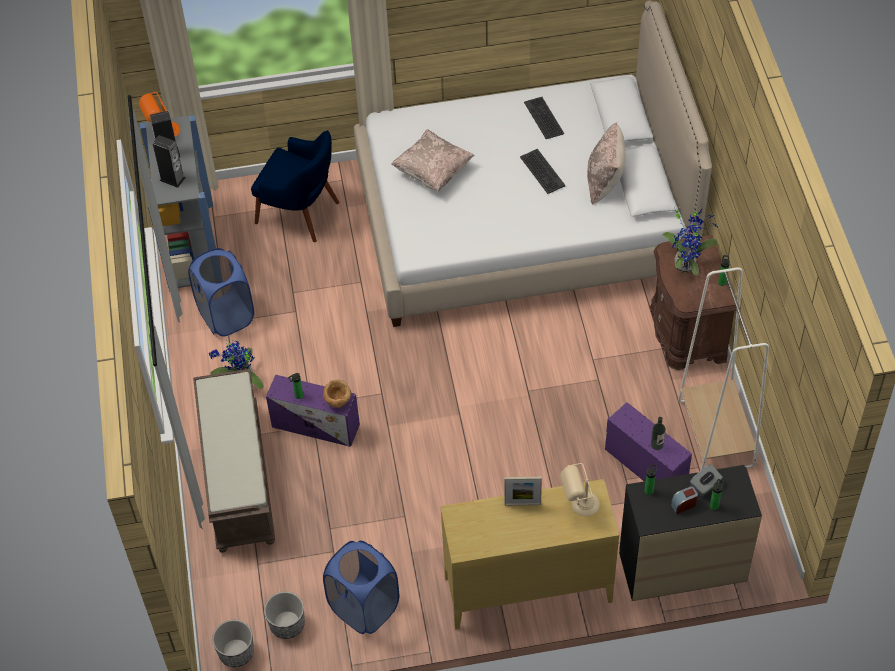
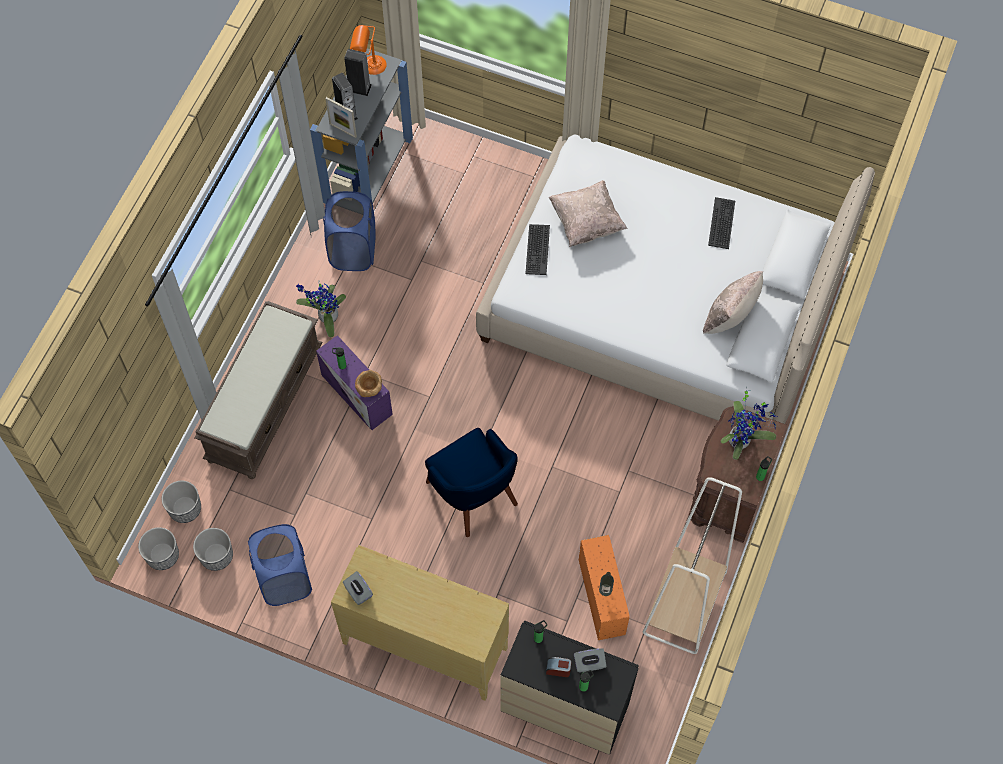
camera: 30 degrees right, 10 degrees up
blue armchair [251,130,339,242] -> blue armchair moved to [425,428,518,537]
picture frame [505,477,542,506] -> picture frame moved to [325,97,357,138]
keyboard [520,149,565,194] -> keyboard moved to [525,224,550,275]
beige table lamp [560,463,600,516] -> none
purple storage box [605,402,692,481] -> orange storage box [579,535,629,640]
none -> planter [162,481,201,523]
none -> grey tissue box [343,571,373,605]

